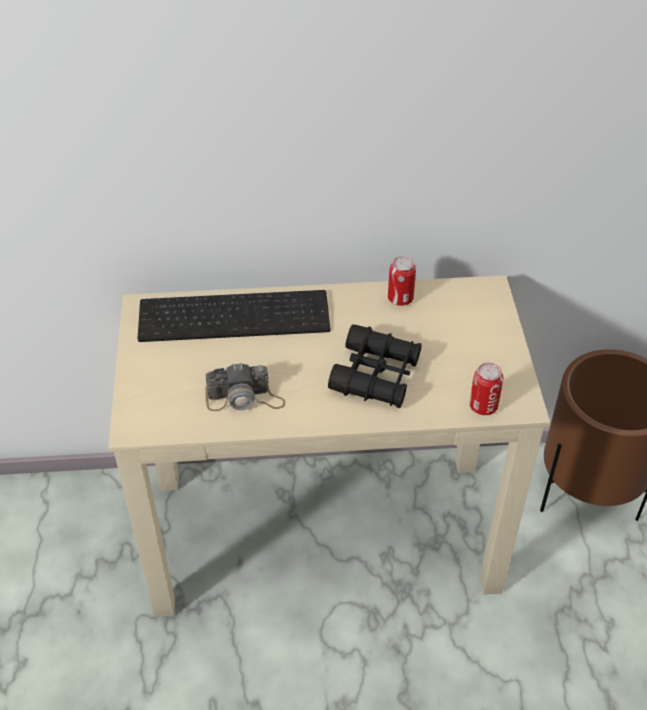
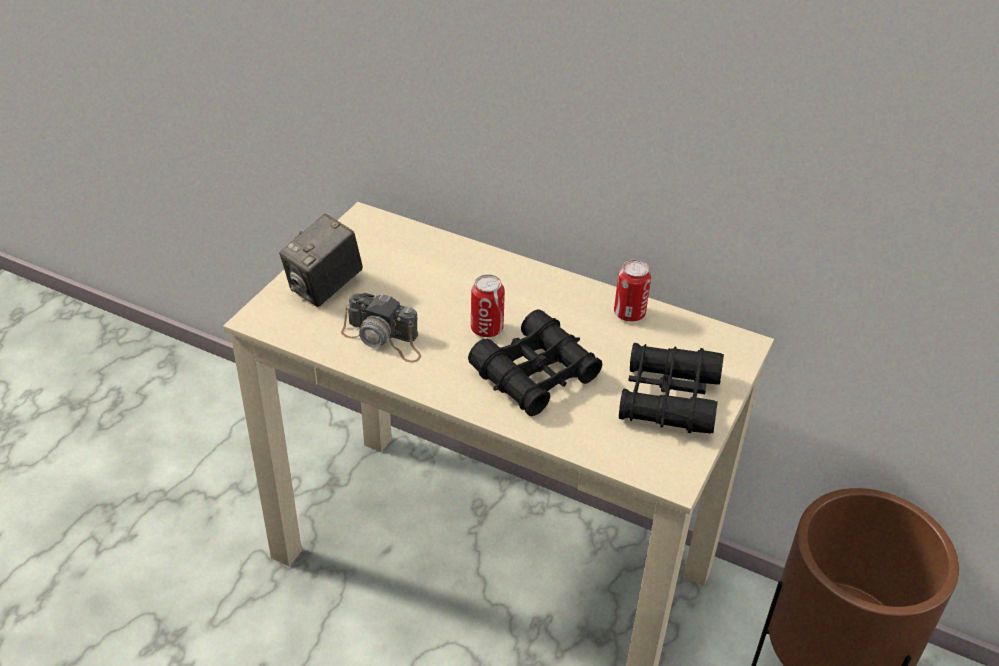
camera: 30 degrees right, 5 degrees down
keyboard [138,290,330,342] -> none
can [469,362,504,415] -> can moved to [471,274,505,337]
none -> camera [279,214,363,307]
none -> black binoculars [619,343,724,433]

